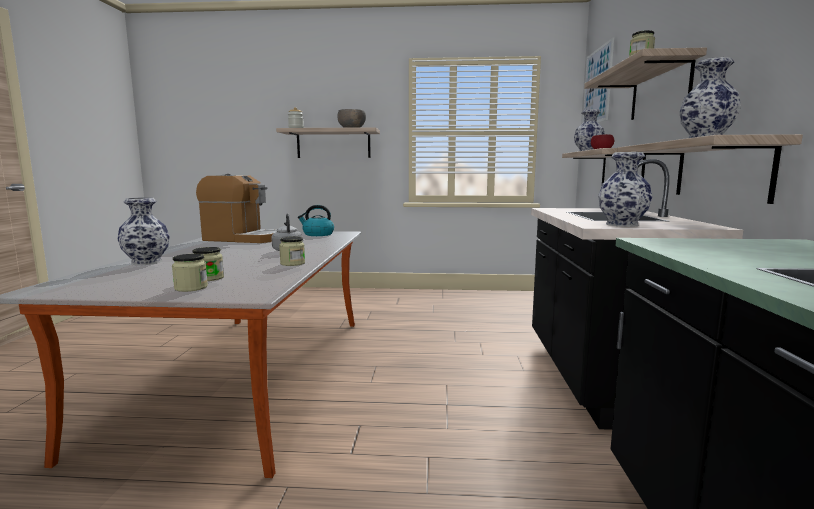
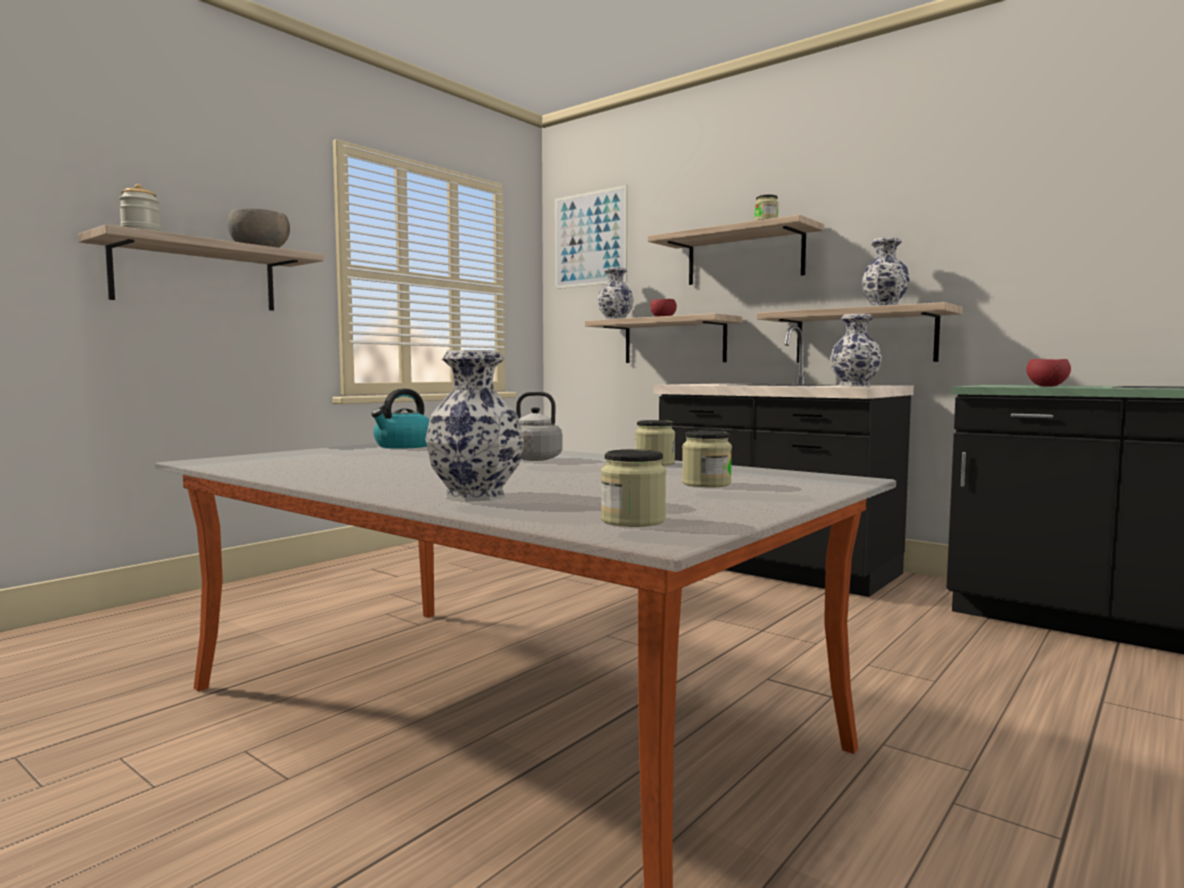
camera: 55 degrees left, 5 degrees down
jar [172,254,208,292] -> jar moved to [601,449,666,527]
coffee machine [196,174,277,243] -> none
none -> red bowl [1026,359,1071,387]

